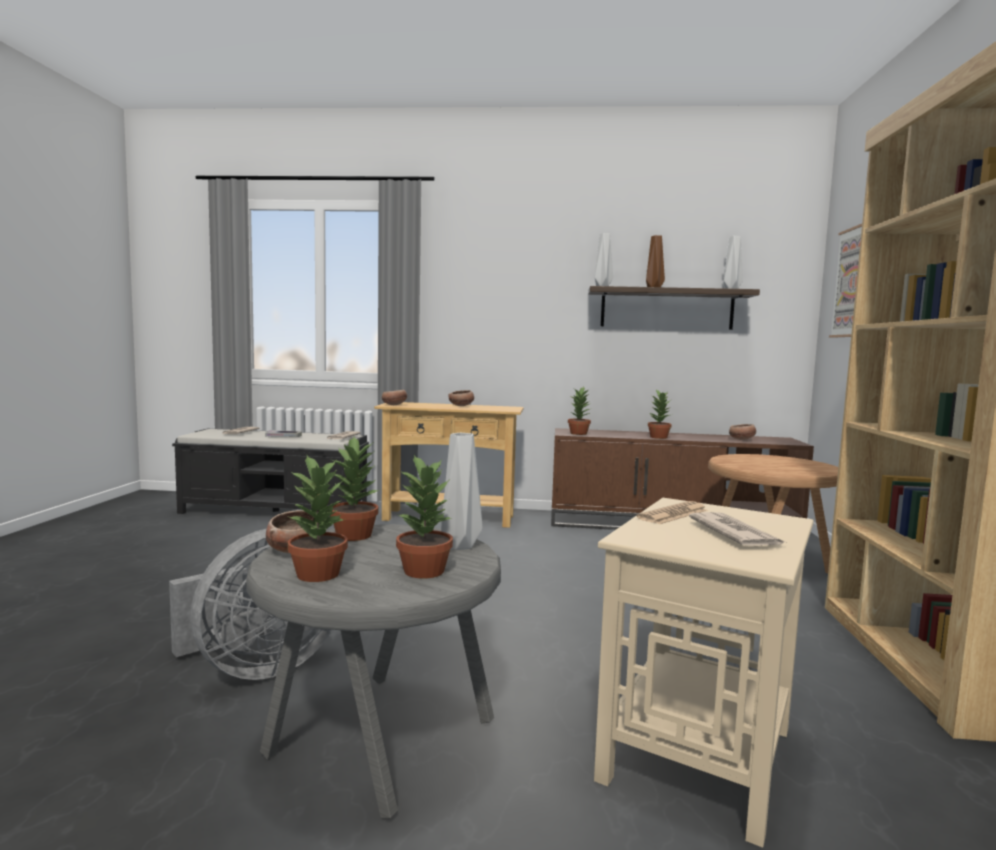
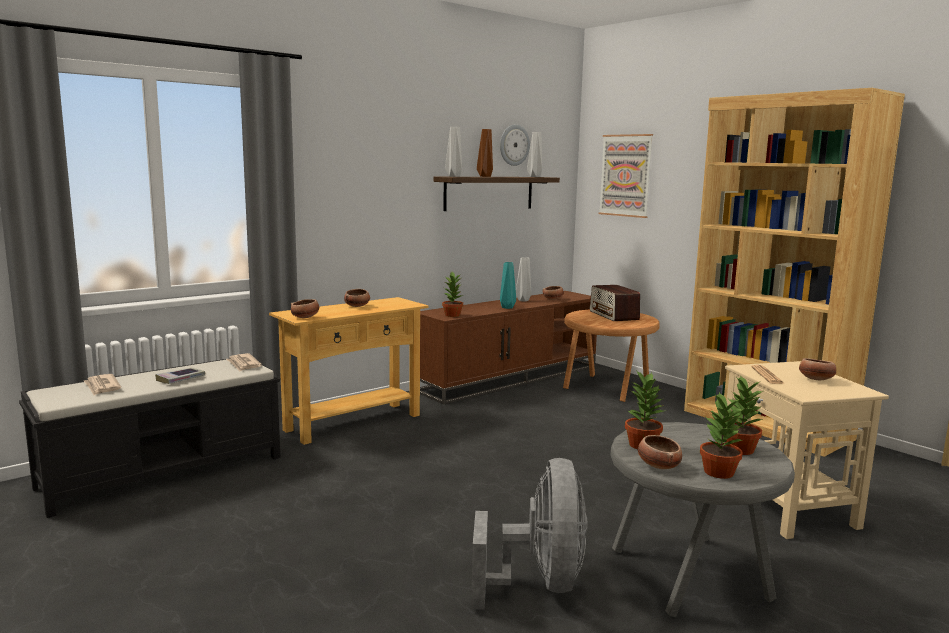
camera: 45 degrees left, 5 degrees up
grey vase [441,433,483,550] -> grey vase moved to [516,257,531,302]
potted plant [648,389,672,439] -> turquoise vase [500,262,516,309]
newspaper [689,512,785,546] -> bowl [799,358,836,380]
none -> wall clock [500,124,530,166]
none -> radio [590,285,640,321]

